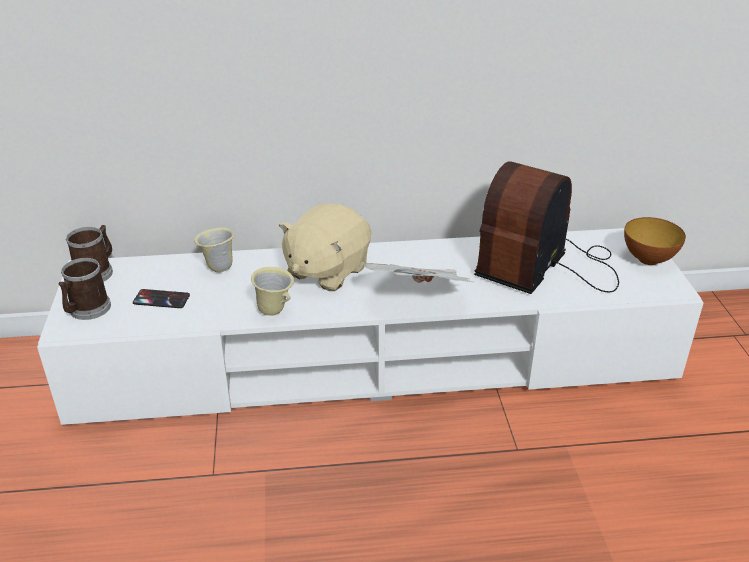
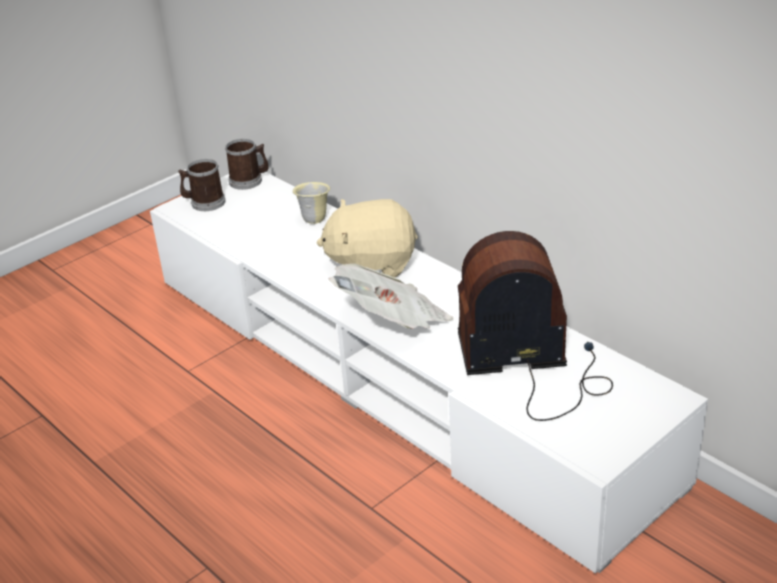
camera: 55 degrees right, 0 degrees up
phone [133,289,190,308] -> none
beige mug [251,267,294,316] -> none
bowl [624,217,686,265] -> none

